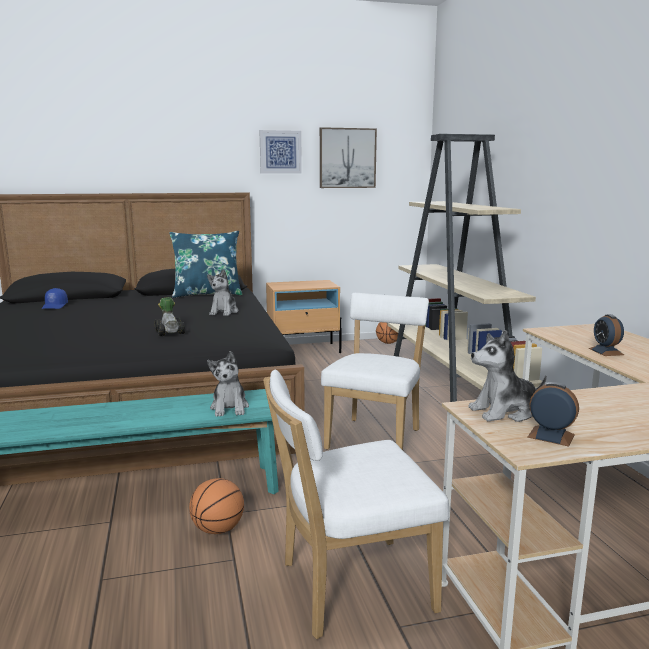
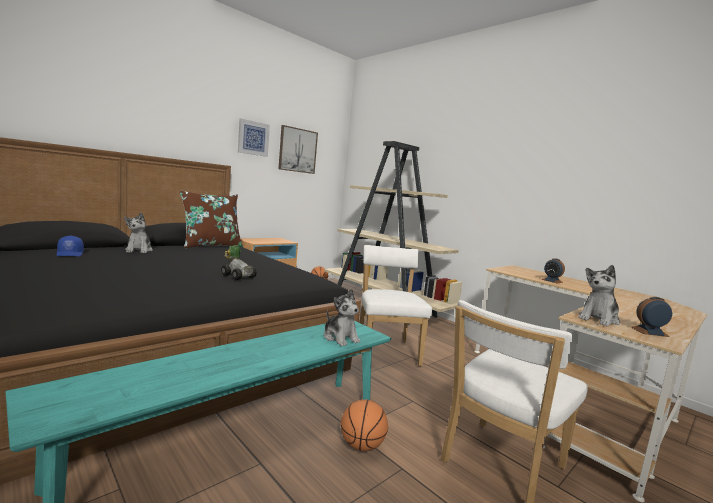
camera: 30 degrees left, 5 degrees down
blue pillow [170,231,243,298] -> brown pillow [180,191,243,248]
plush toy [207,269,238,316] -> plush toy moved to [124,212,153,253]

